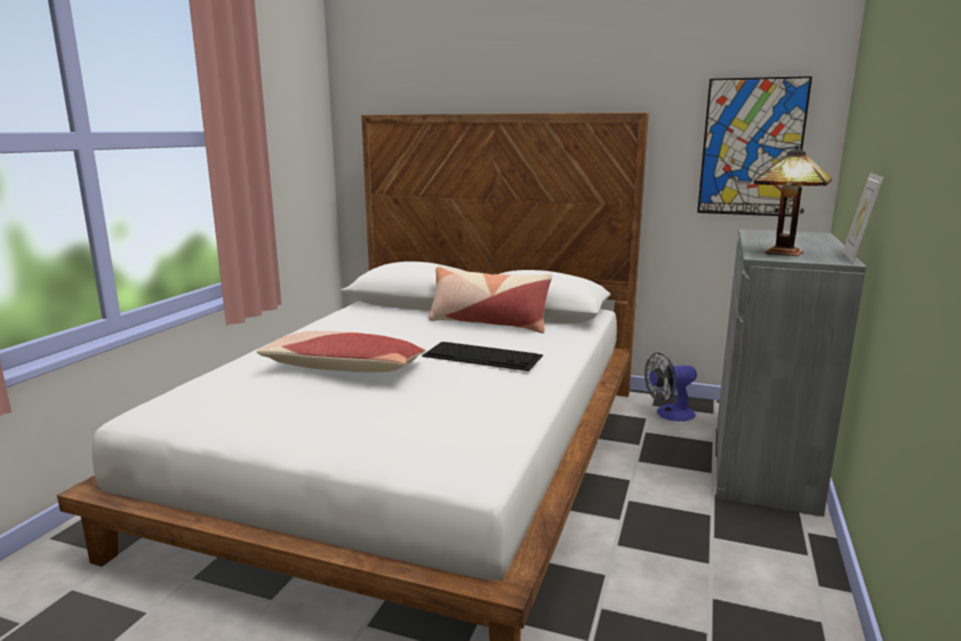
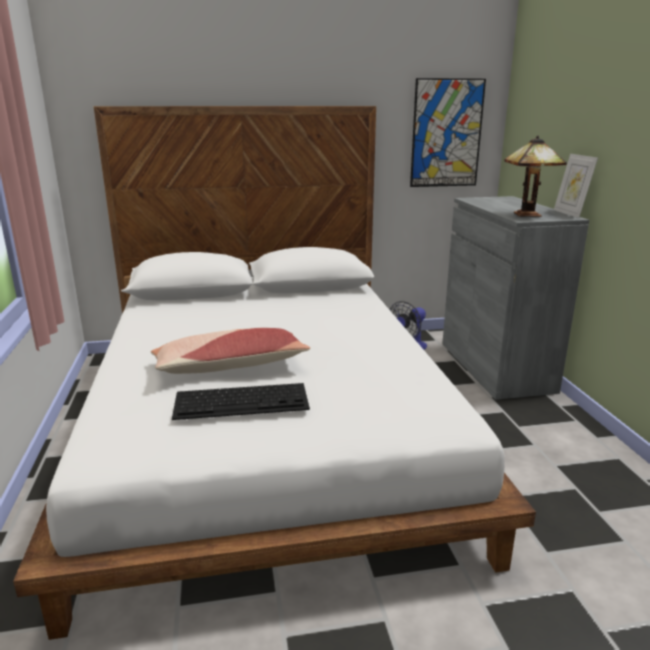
camera: 30 degrees left, 5 degrees up
keyboard [422,342,543,371] -> keyboard moved to [172,383,310,420]
pillow [428,267,552,333] -> none

